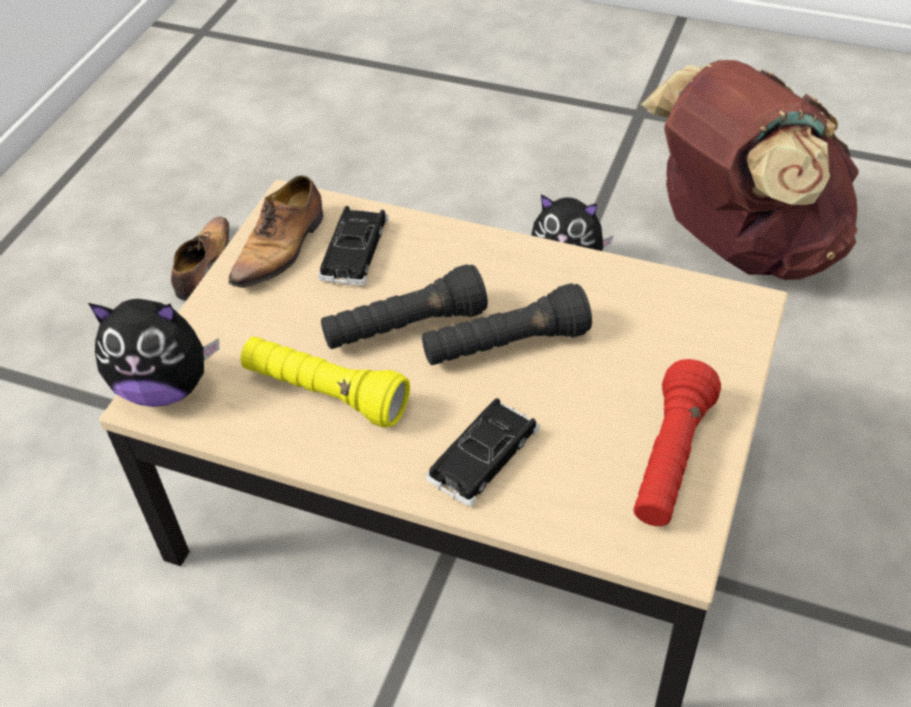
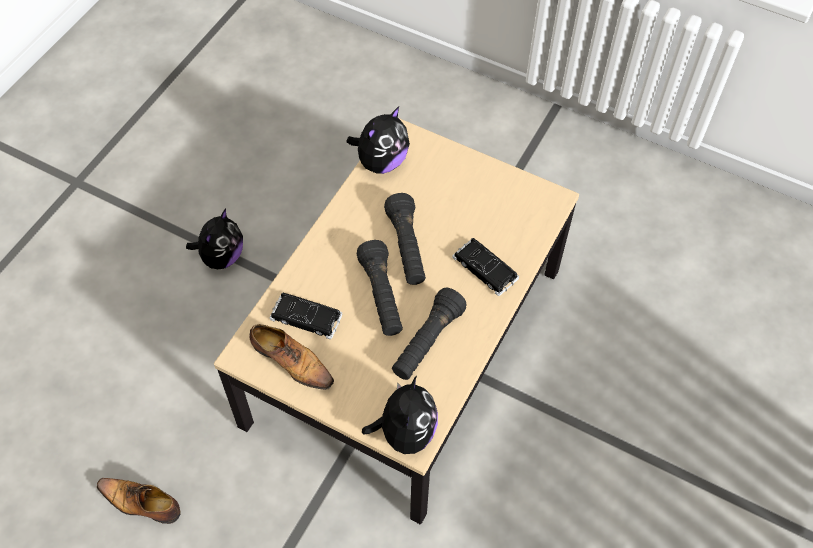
camera: 85 degrees left, 10 degrees up
yellow flashlight [241,337,410,428] -> black flashlight [392,288,467,380]
red flashlight [633,359,721,526] -> none
brown backpack [641,60,859,280] -> none
none -> plush toy [346,106,410,174]

